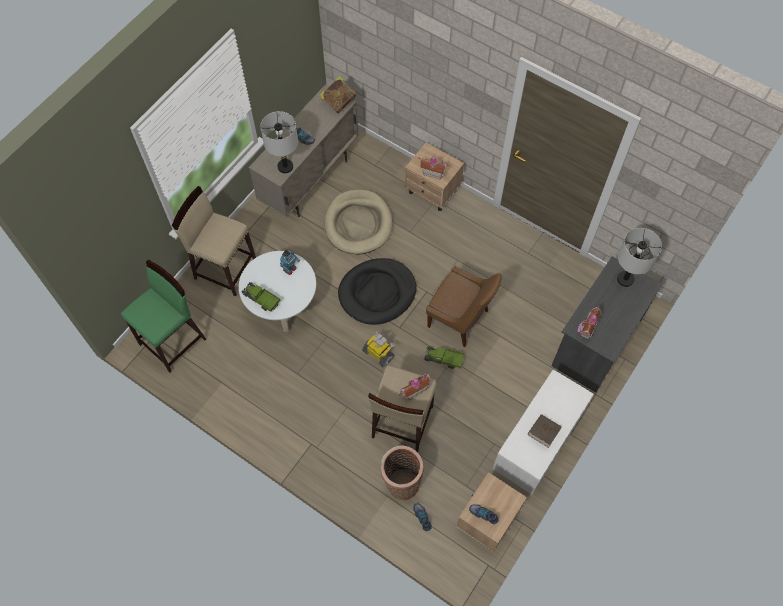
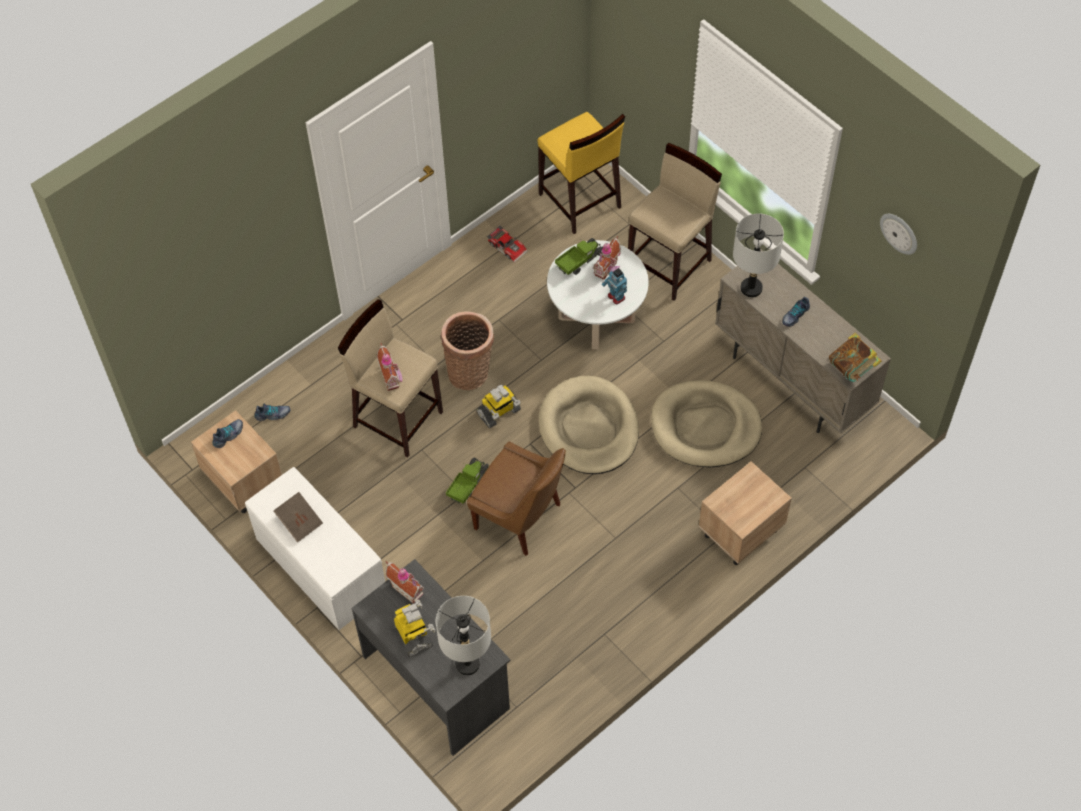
camera: 105 degrees right, 5 degrees down
green stool [121,260,206,373] -> yellow stool [537,112,625,234]
black dog bed [338,258,417,325] -> beige dog bed [539,376,639,474]
basket [381,445,424,500] -> basket moved to [441,311,494,390]
toy house [419,156,449,180] -> toy house moved to [593,236,621,280]
brown chair [426,266,502,347] -> brown chair turned 105 degrees counterclockwise [467,441,566,556]
none -> toy robot [389,600,436,657]
none -> toy car [487,225,528,263]
none -> wall clock [880,214,917,255]

